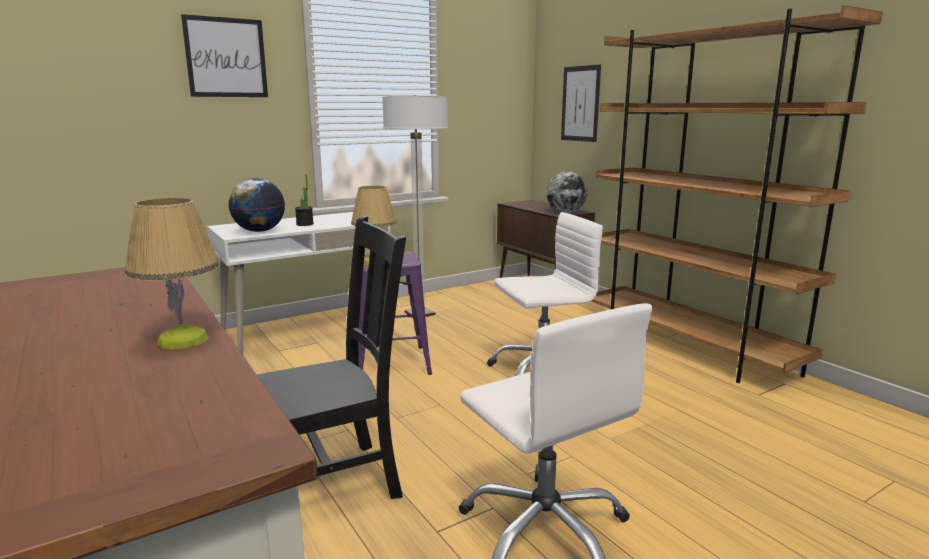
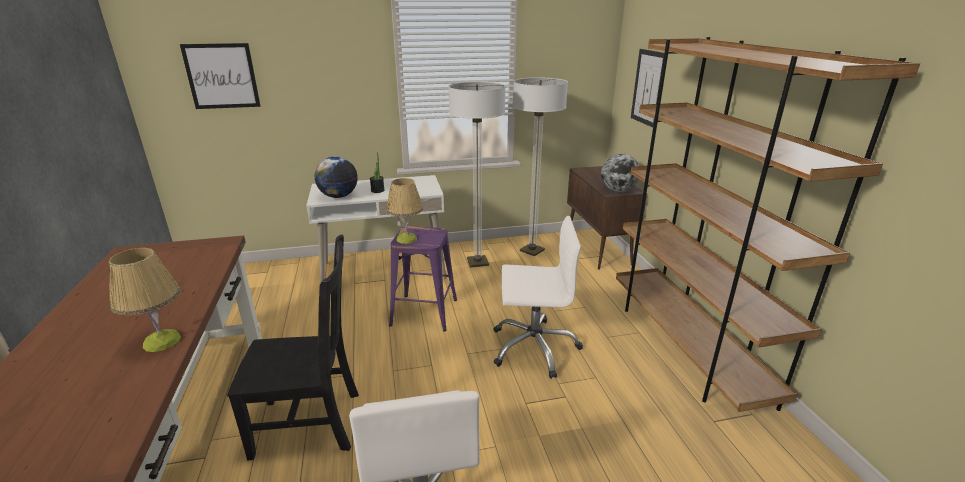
camera: 20 degrees right, 10 degrees up
picture [181,14,268,97] -> picture moved to [180,43,260,109]
none -> floor lamp [513,77,568,256]

